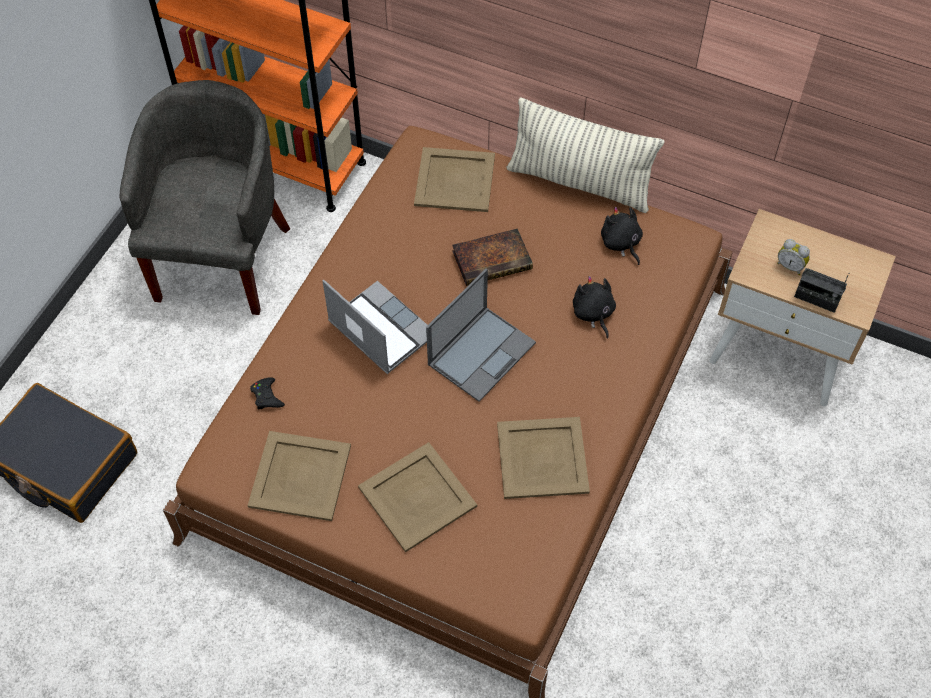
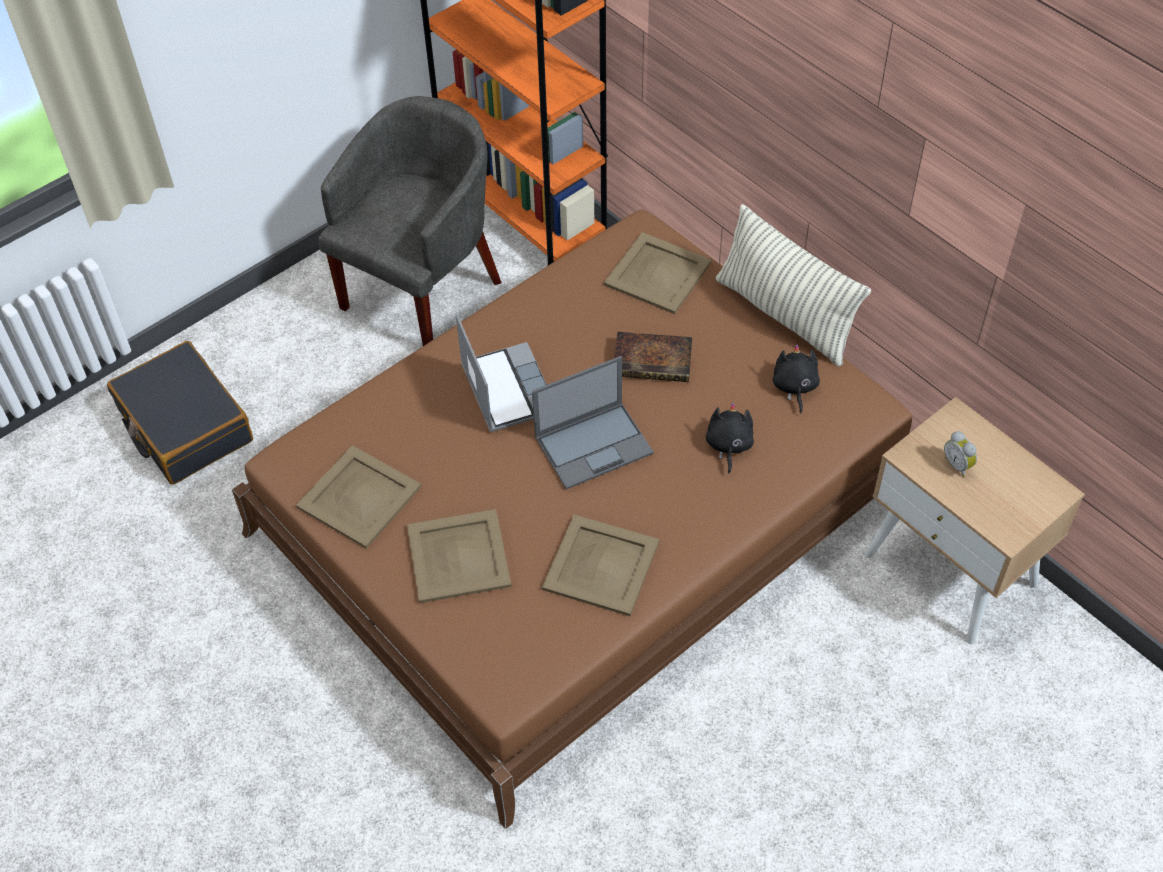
camera: 25 degrees right, 5 degrees down
black game controller [250,377,285,410] -> none
radio [794,268,849,313] -> none

